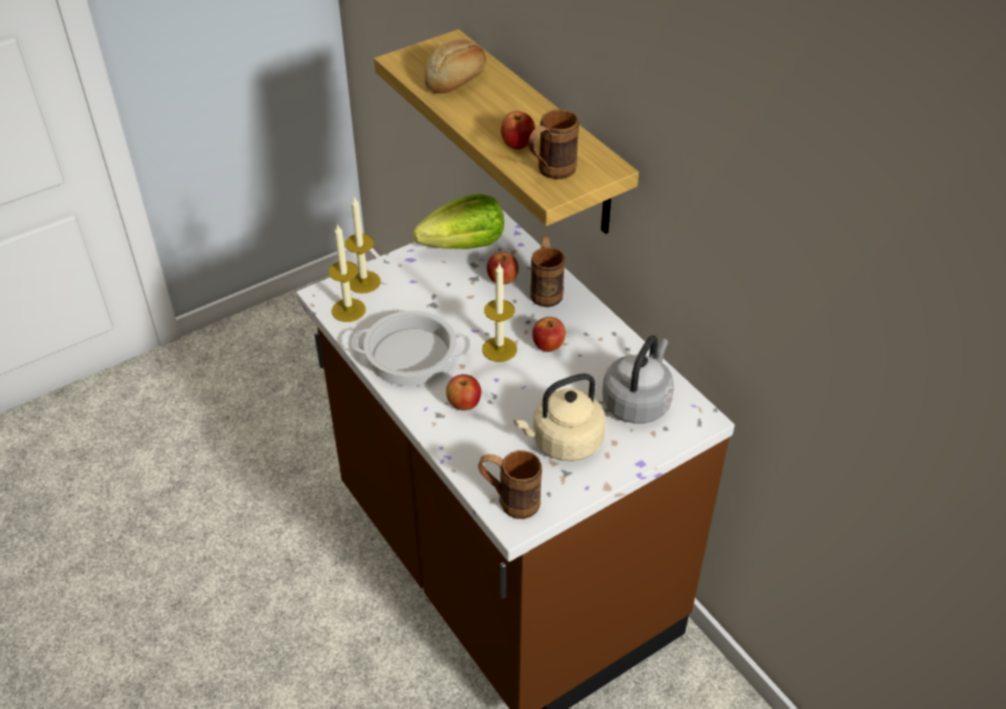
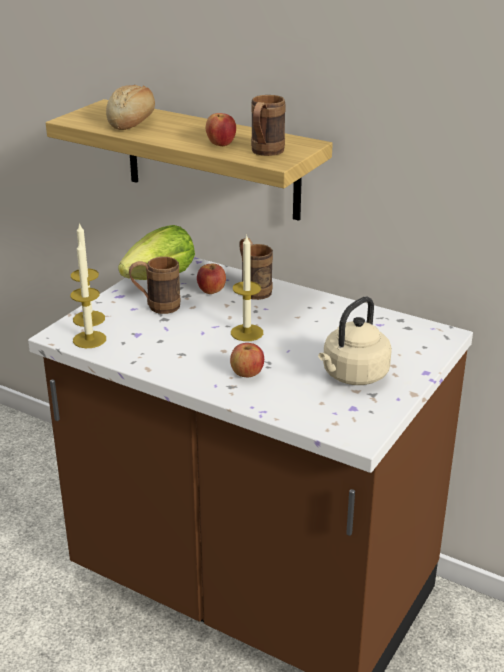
camera: 25 degrees left, 15 degrees down
cooking pot [352,310,471,386] -> none
brown mug [478,450,542,519] -> brown mug moved to [129,257,181,314]
apple [532,317,566,352] -> none
grey kettle [602,335,674,423] -> none

